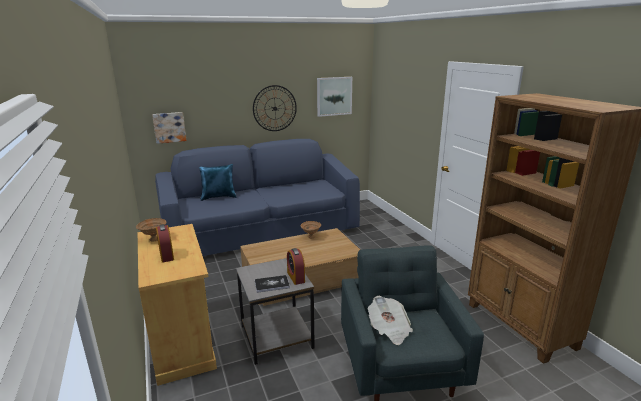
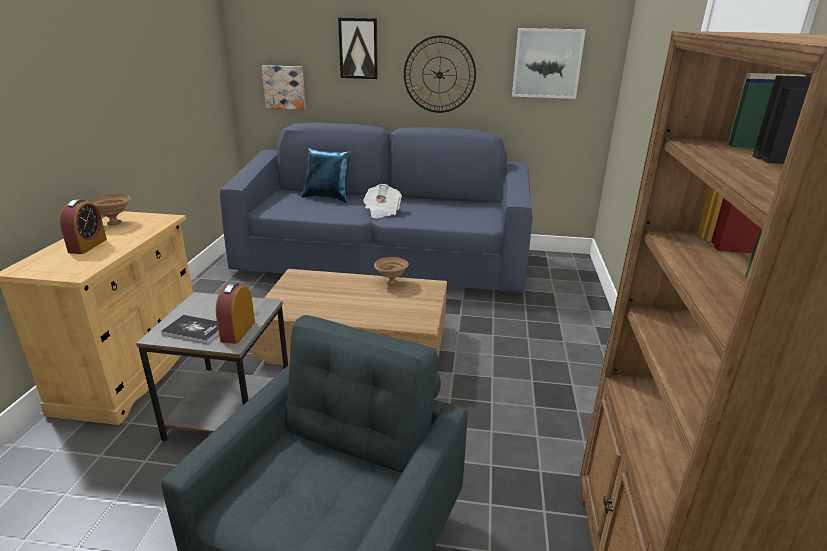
camera: 30 degrees right, 5 degrees up
newspaper [368,296,413,345] -> newspaper moved to [363,184,402,218]
none -> picture [338,18,378,79]

